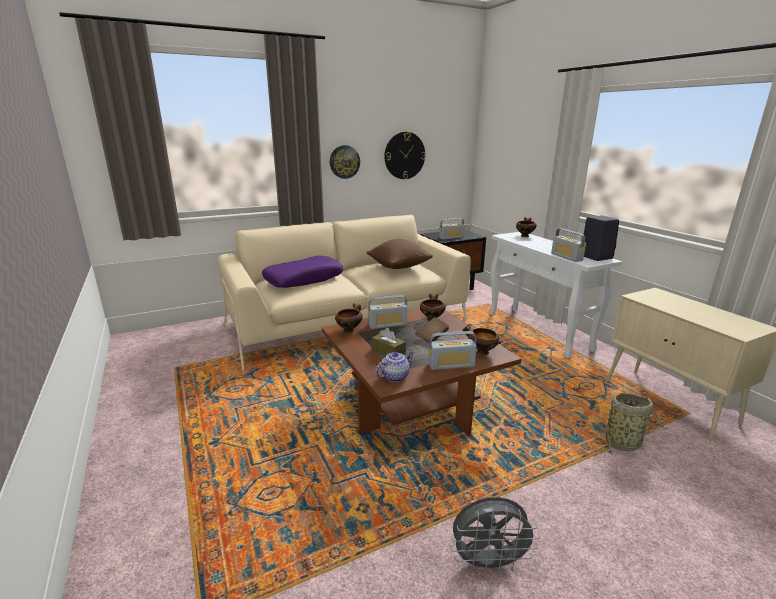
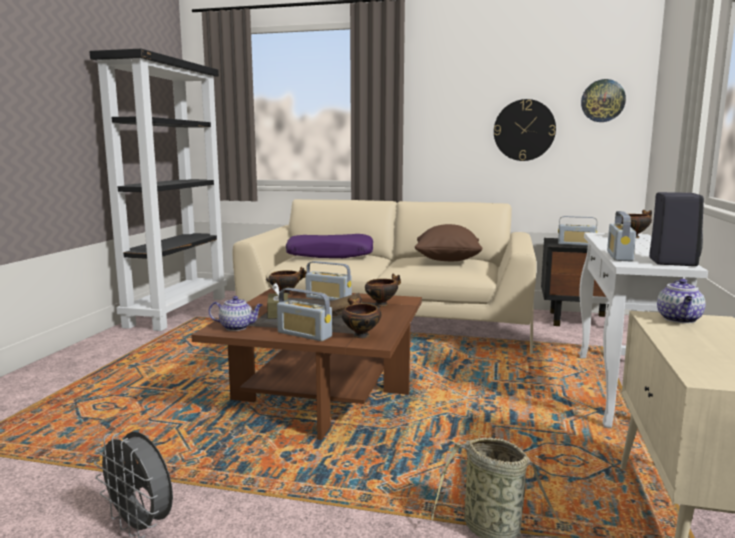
camera: 40 degrees right, 10 degrees down
wall clock [330,145,360,179] -> wall clock moved to [581,79,626,122]
none -> black bookcase [89,49,227,331]
none -> teapot [657,279,706,323]

